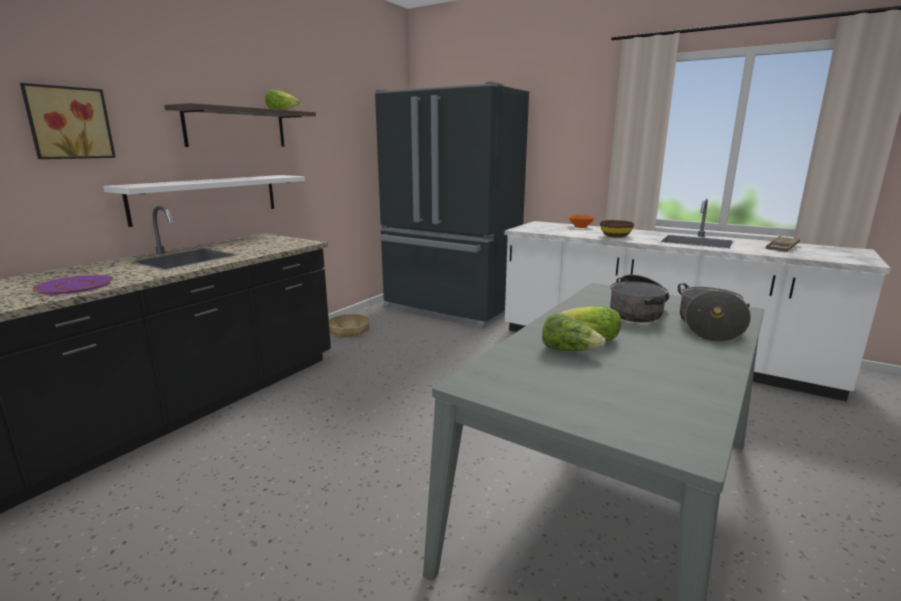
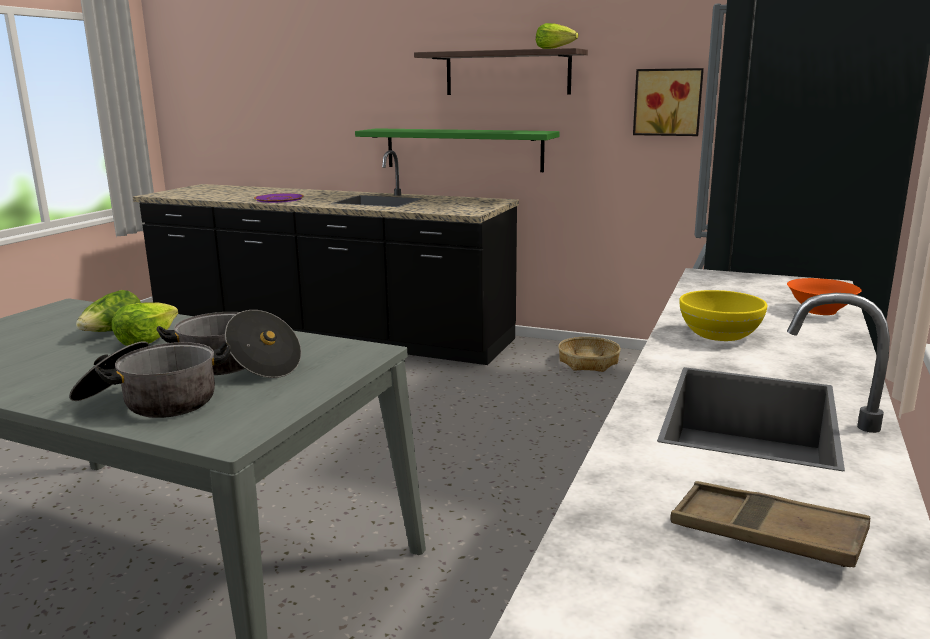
camera: 80 degrees right, 0 degrees up
picture [20,83,116,159] -> picture moved to [633,68,704,136]
white shelf [103,175,305,227] -> green shelf [355,128,560,172]
brown bowl [600,220,634,238] -> yellow bowl [680,290,767,341]

